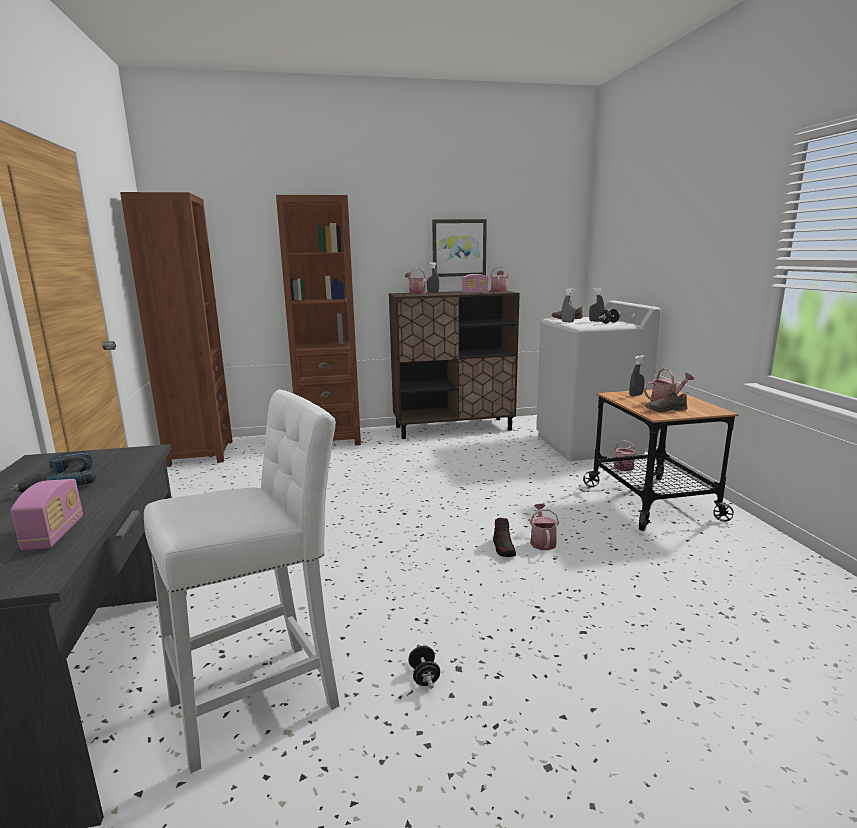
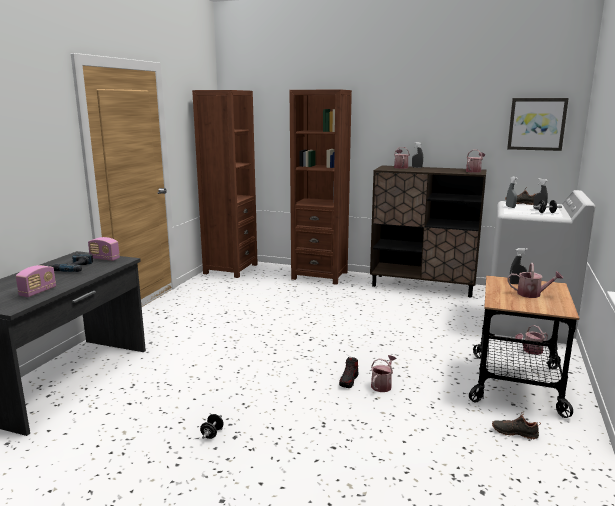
camera: 30 degrees right, 0 degrees up
white stool [144,390,340,773] -> none
picture [432,219,487,277] -> picture moved to [507,98,569,151]
radio [462,274,488,294] -> radio moved to [88,237,120,261]
black shoe [645,386,688,413] -> black shoe moved to [492,412,541,439]

